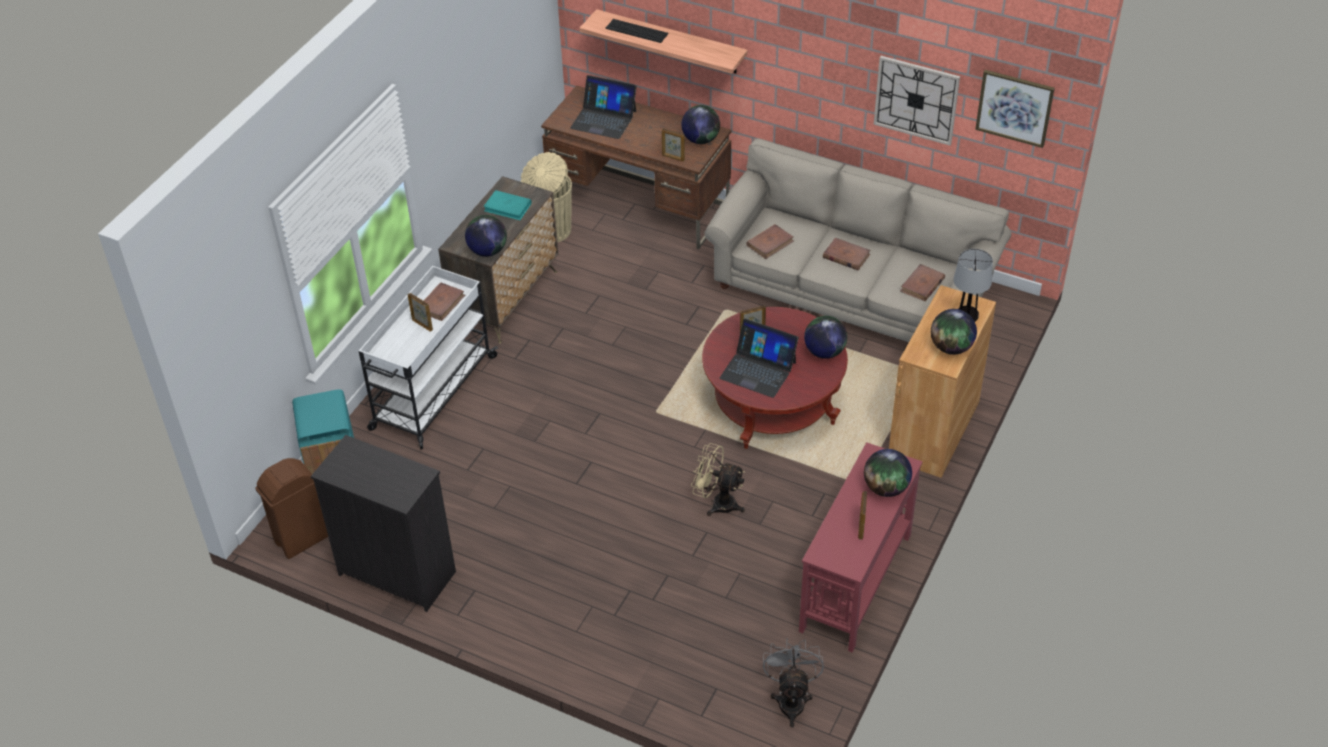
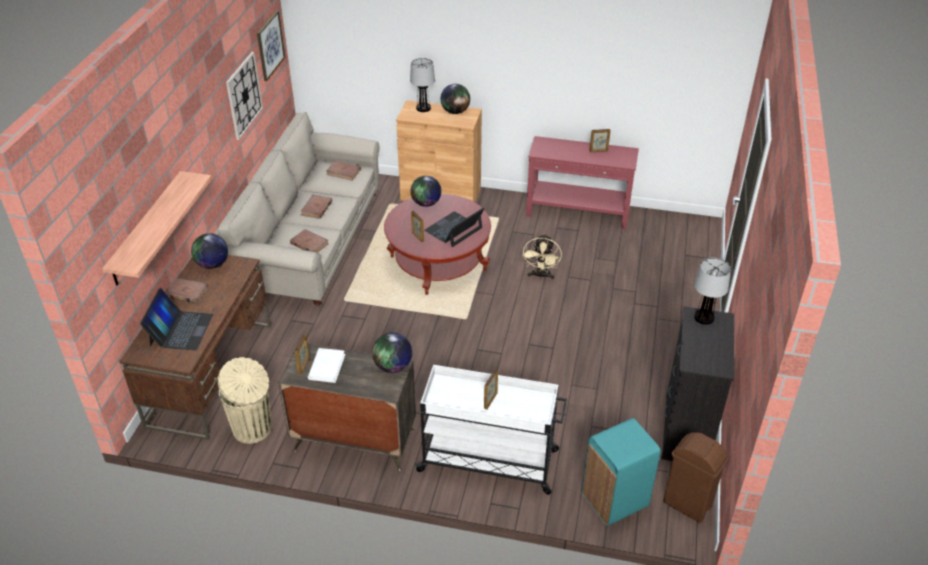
camera: 105 degrees left, 5 degrees down
brown book [424,282,465,321] -> brown book moved to [165,278,209,304]
turquoise book [483,190,531,221] -> white book [308,348,346,383]
keyboard [606,19,668,43] -> none
picture frame [662,128,685,162] -> picture frame moved to [294,334,310,375]
laptop [719,319,799,398] -> laptop turned 150 degrees counterclockwise [424,207,485,247]
grey fan [763,638,824,728] -> none
globe [864,449,912,497] -> none
none -> table lamp [694,258,731,325]

